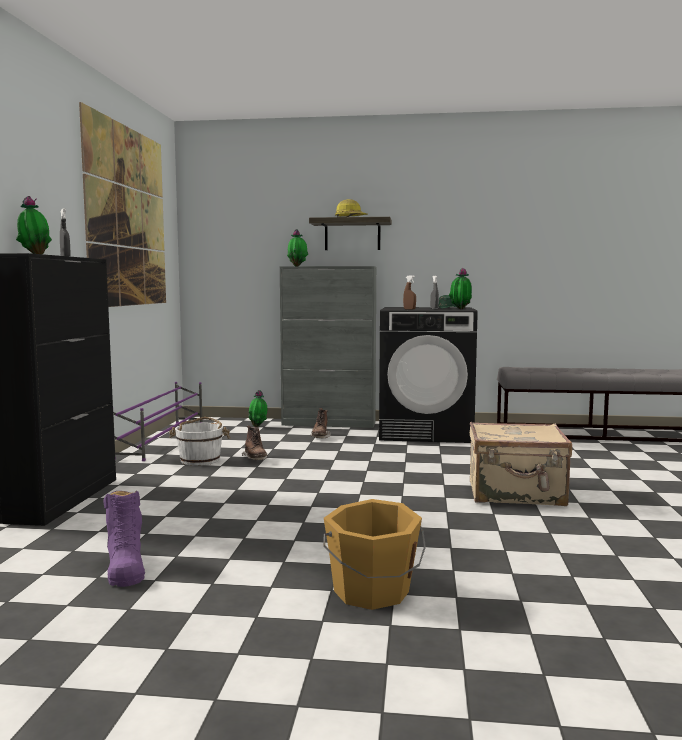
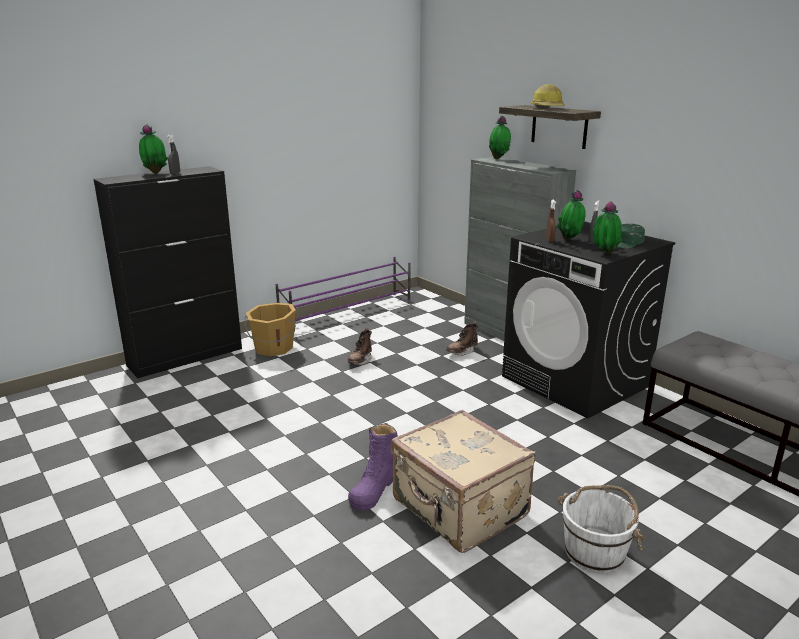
camera: 45 degrees right, 15 degrees up
picture [79,102,166,307] -> none
purple boot [103,490,145,587] -> purple boot moved to [348,423,398,511]
white bucket [169,417,230,466] -> white bucket moved to [558,485,645,573]
potted plant [249,390,267,427] -> potted plant moved to [557,190,586,240]
orange bucket [323,499,426,610] -> orange bucket moved to [245,303,296,356]

